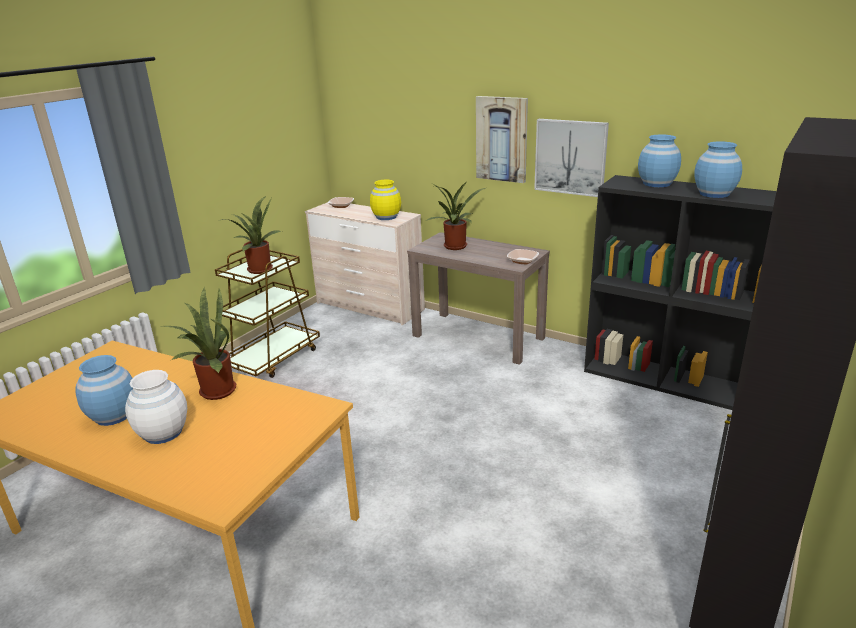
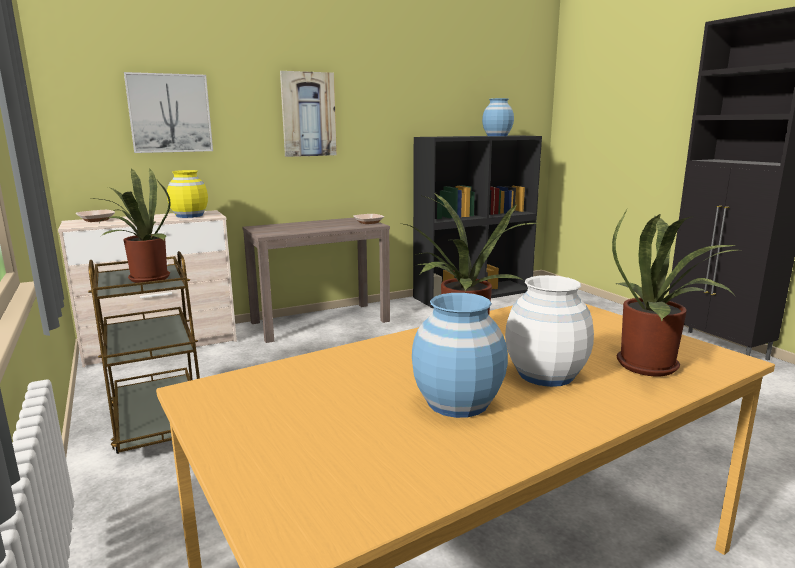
camera: 60 degrees left, 10 degrees down
potted plant [427,182,486,250] -> potted plant moved to [612,209,737,376]
picture [534,119,609,197] -> picture moved to [124,72,213,153]
blue vase [638,134,681,187] -> none

